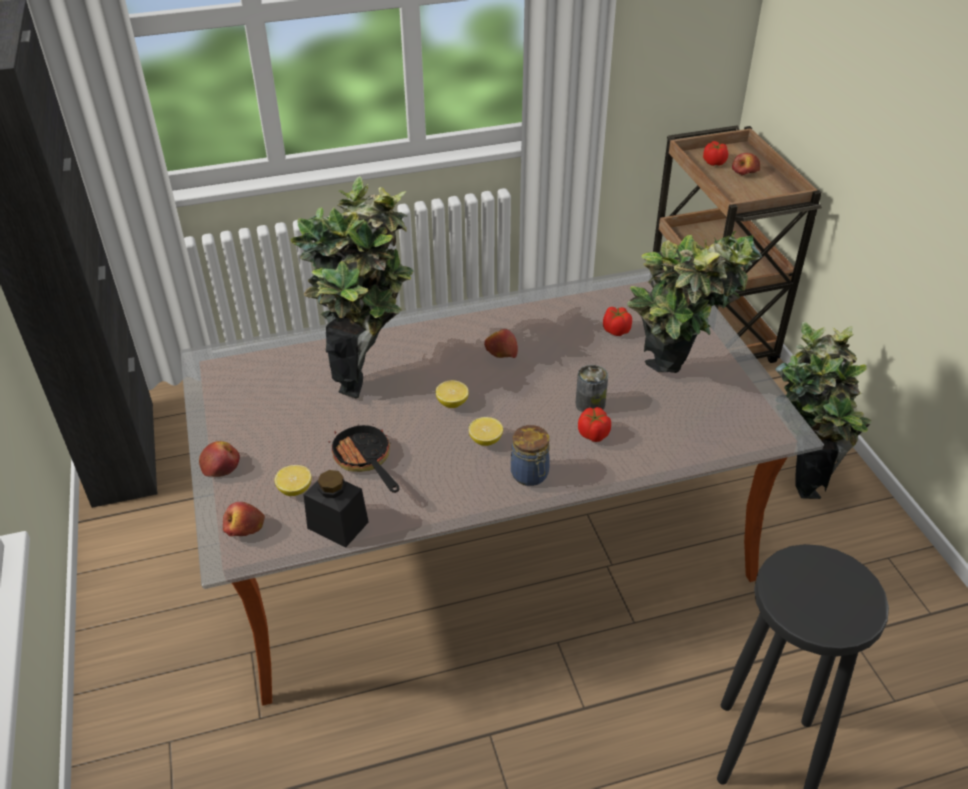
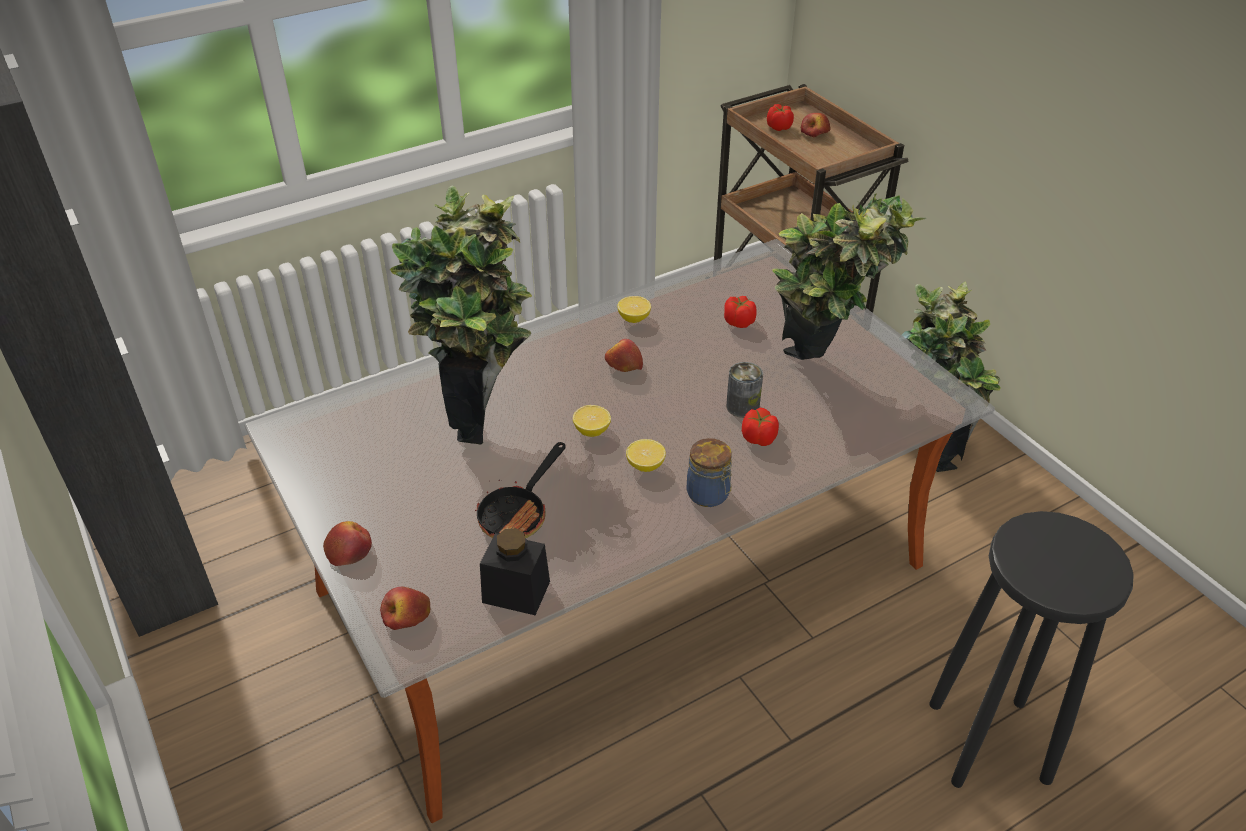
camera: 15 degrees left, 0 degrees up
lemon [275,465,312,496] -> lemon moved to [617,296,651,323]
frying pan [328,424,400,493] -> frying pan turned 105 degrees counterclockwise [475,442,566,538]

